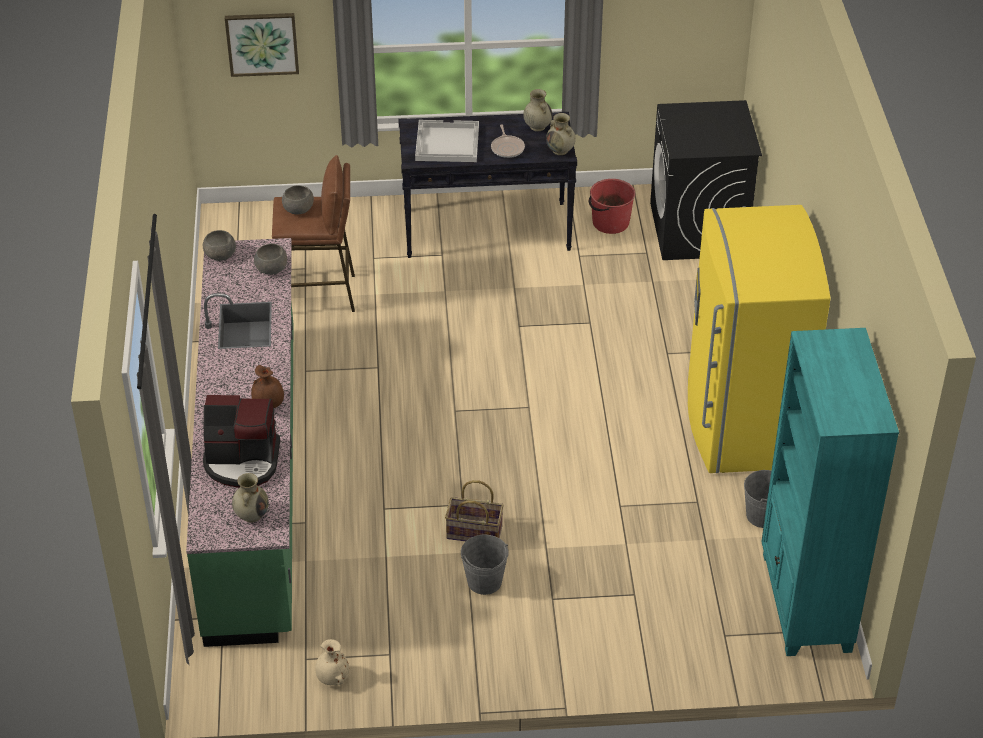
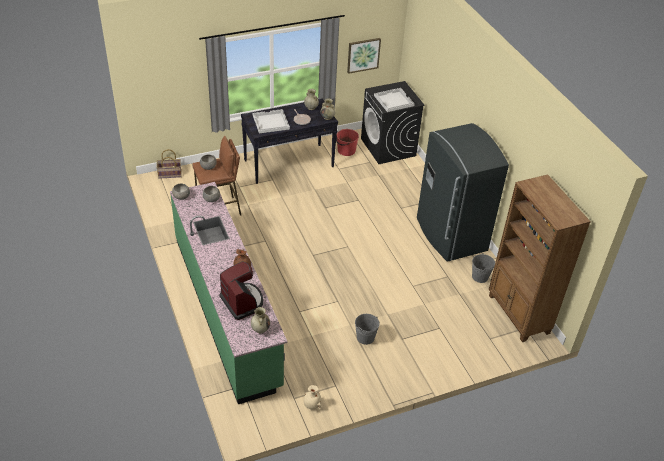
camera: 20 degrees left, 0 degrees up
coffee machine [203,395,280,487] -> coffee machine turned 105 degrees counterclockwise [219,261,263,320]
picture [225,13,299,77] -> picture moved to [347,38,381,74]
basket [445,480,504,541] -> basket moved to [156,149,182,179]
yellow fridge [688,205,831,473] -> grey fridge [417,123,509,262]
turquoise bookcase [761,328,899,656] -> brown bookcase [489,174,591,342]
none -> white tray [374,88,415,112]

